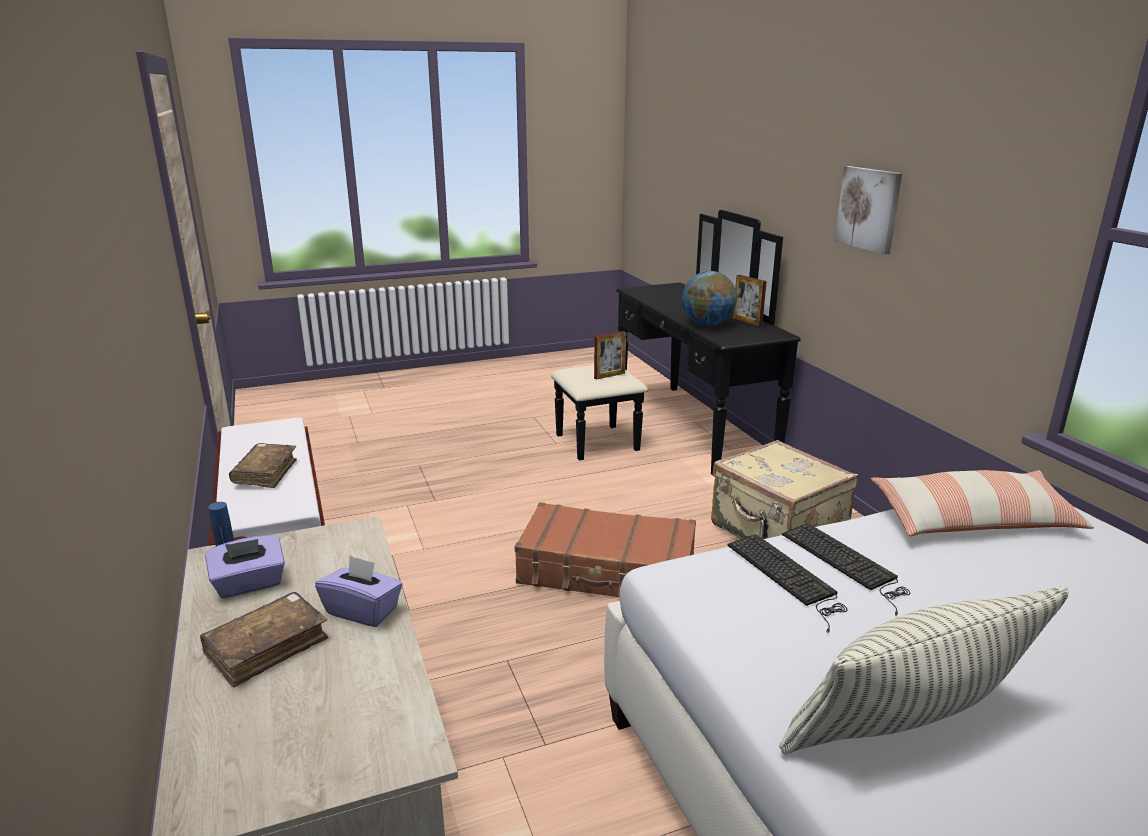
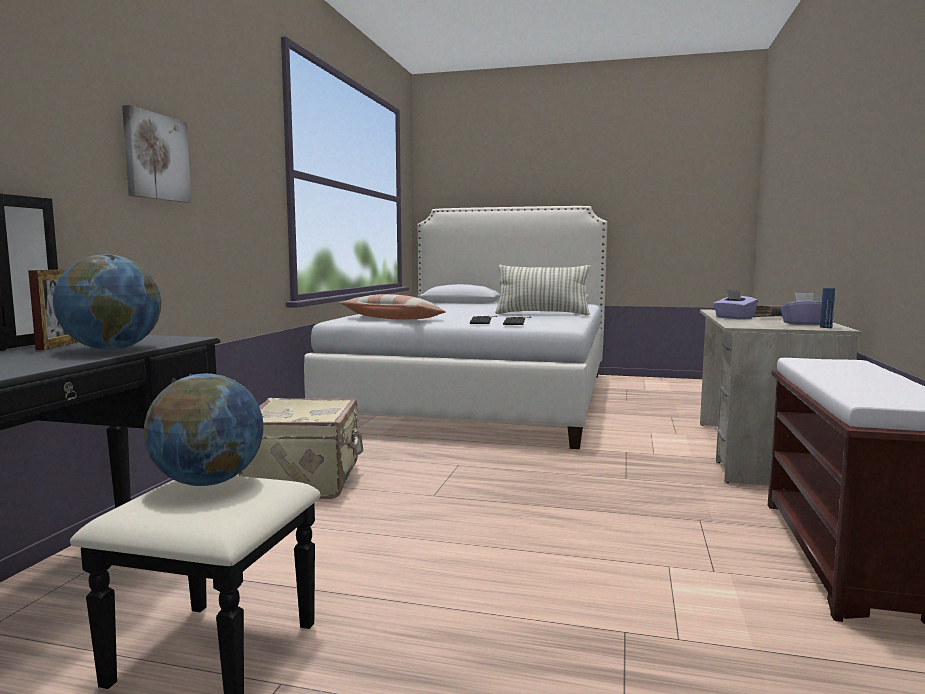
camera: 145 degrees left, 15 degrees down
brown book [229,443,297,488] -> none
brown suitcase [515,502,696,598] -> none
picture frame [594,331,626,379] -> globe [144,373,264,486]

